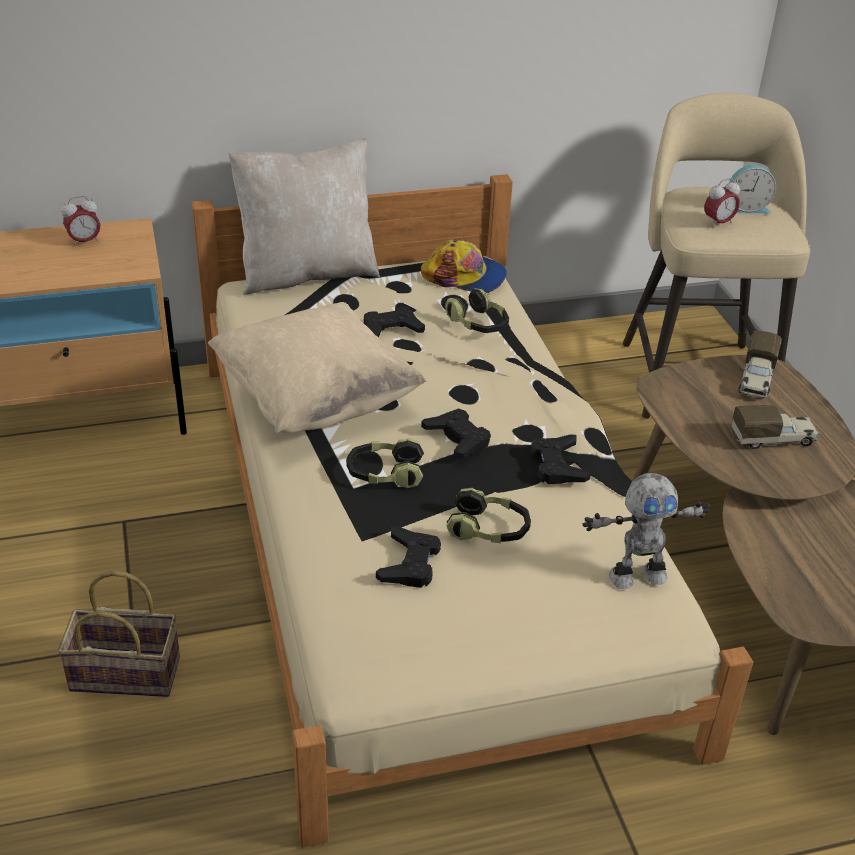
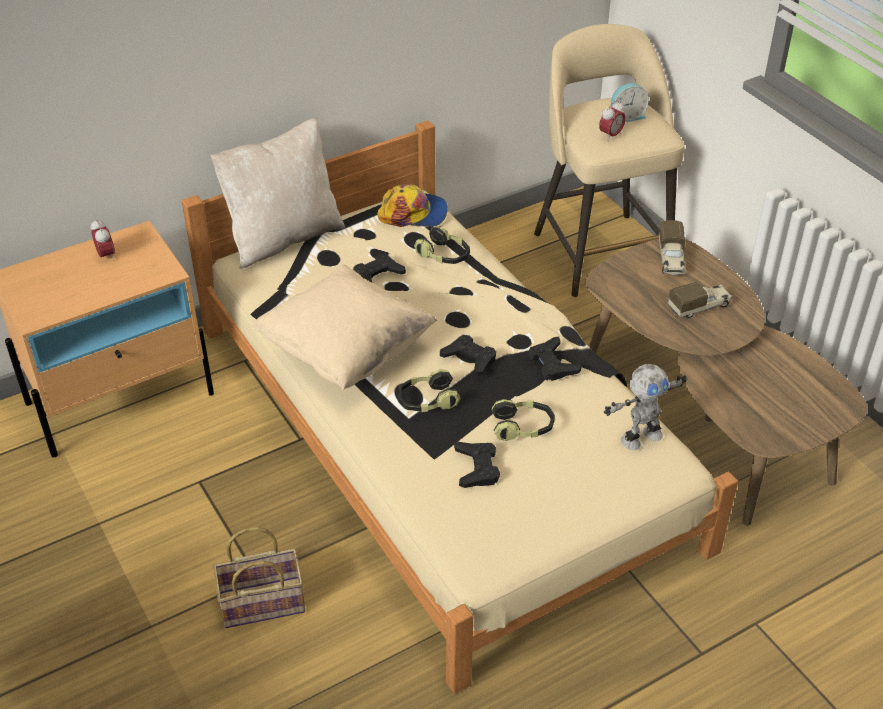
camera: 15 degrees left, 5 degrees up
alarm clock [62,196,100,247] -> alarm clock turned 75 degrees counterclockwise [91,219,115,261]

